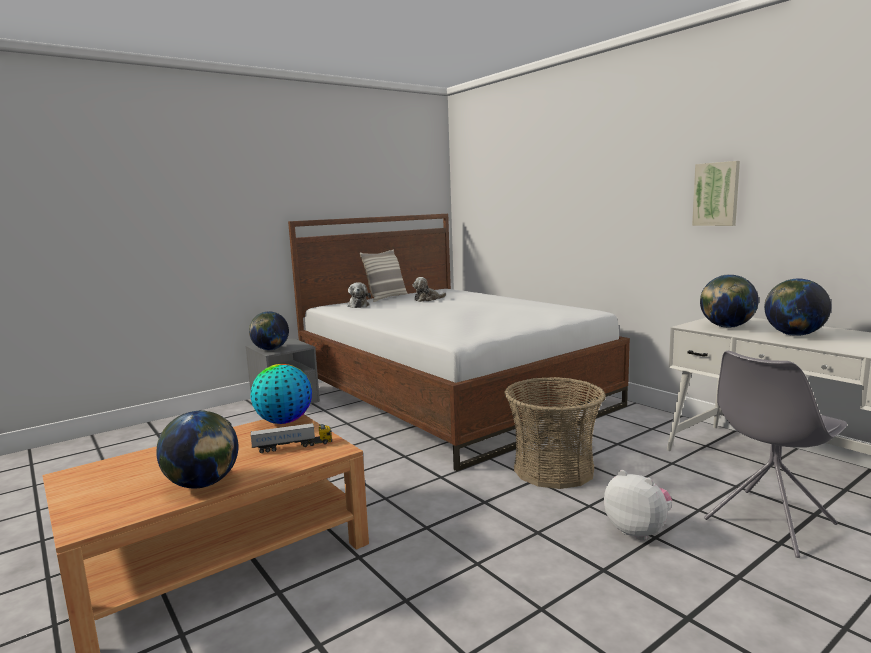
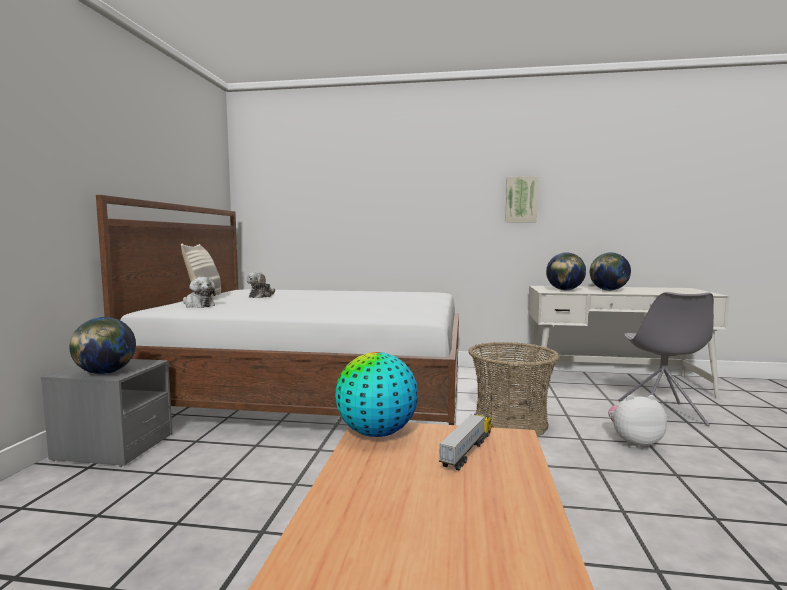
camera: 45 degrees left, 5 degrees down
globe [157,411,238,489] -> none

